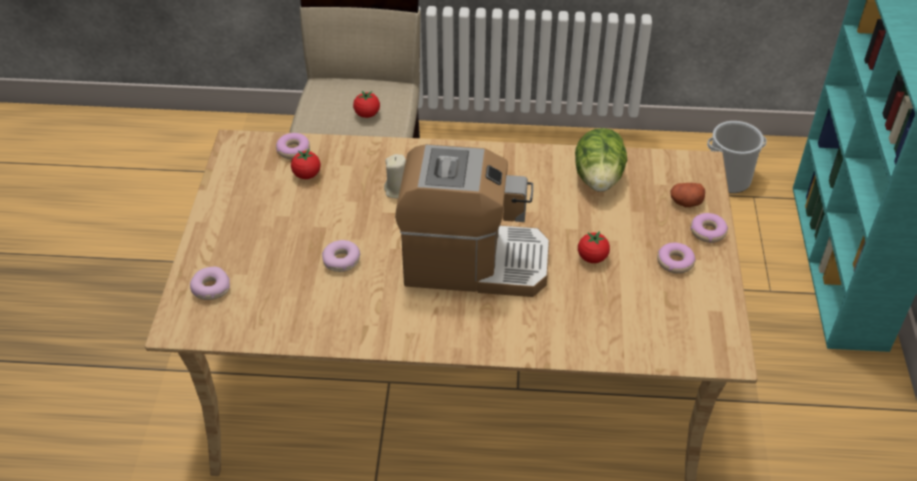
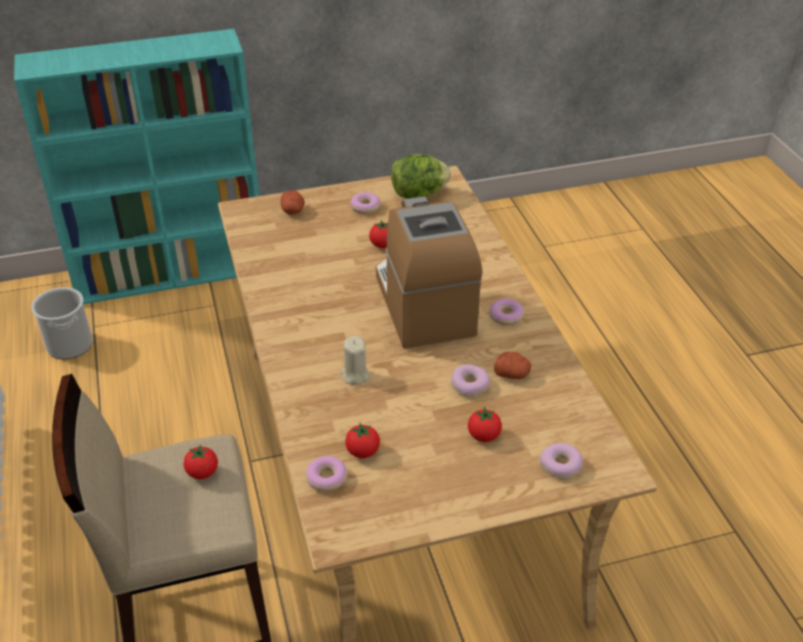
camera: 110 degrees left, 5 degrees down
lettuce [575,128,627,192] -> lettuce moved to [391,154,451,199]
donut [691,213,728,243] -> donut moved to [489,299,524,325]
none -> tomato [468,407,502,442]
none -> potato [494,352,531,379]

